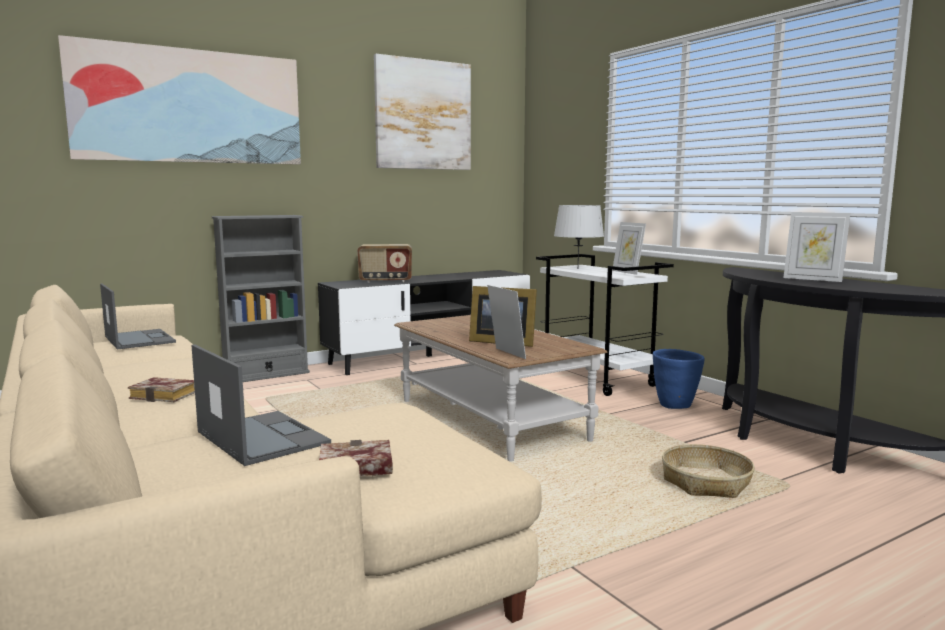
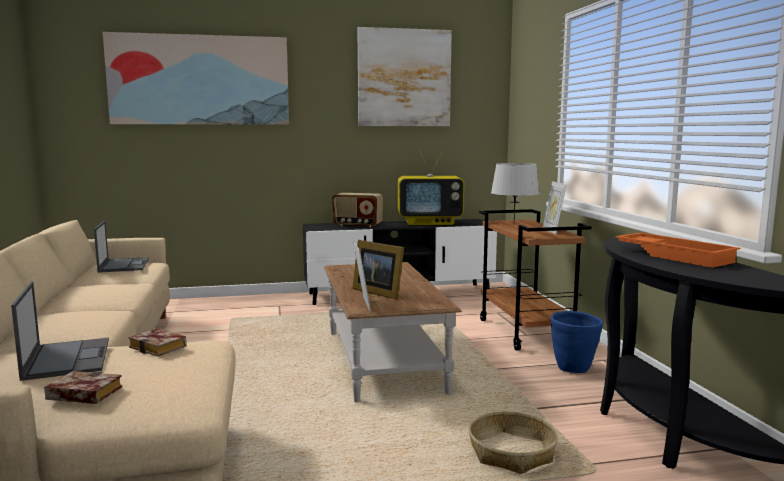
camera: 20 degrees right, 0 degrees up
book [128,377,195,402] -> book moved to [128,329,187,356]
grey bookcase [212,215,310,382] -> none
white cart [536,254,674,396] -> brown cart [479,209,592,351]
picture frame [784,212,851,282] -> orange tray [616,232,740,268]
none -> television [398,148,464,225]

